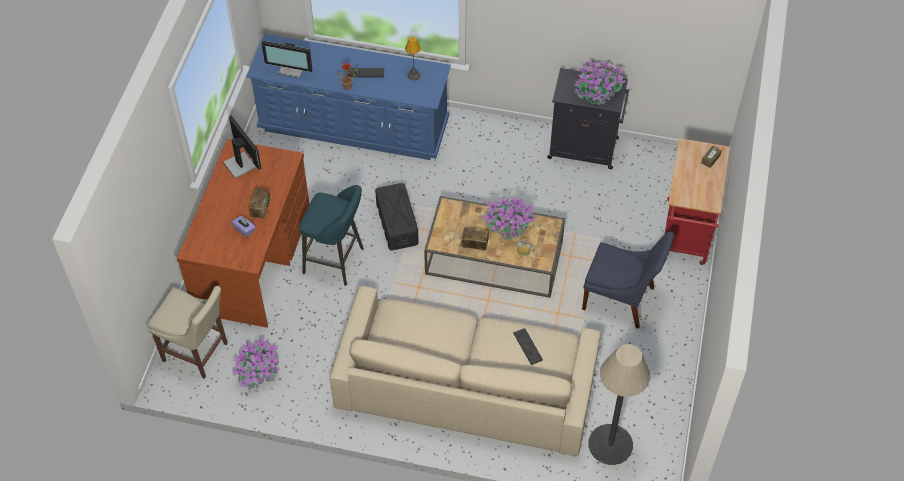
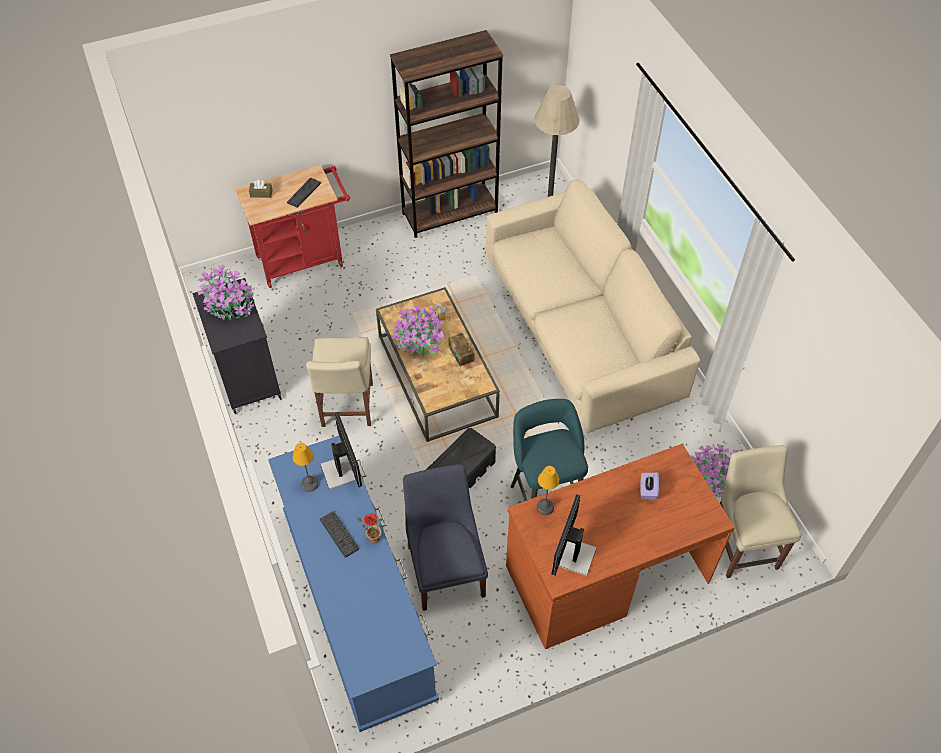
camera: 125 degrees left, 0 degrees up
radio [249,181,270,219] -> none
monitor [262,41,312,78] -> monitor moved to [320,412,362,490]
keyboard [514,328,543,365] -> keyboard moved to [287,178,321,208]
blue chair [582,231,674,329] -> blue chair moved to [403,464,488,611]
none -> beige chair [306,337,373,427]
none -> brown bookcase [390,30,503,238]
none -> table lamp [536,466,560,515]

